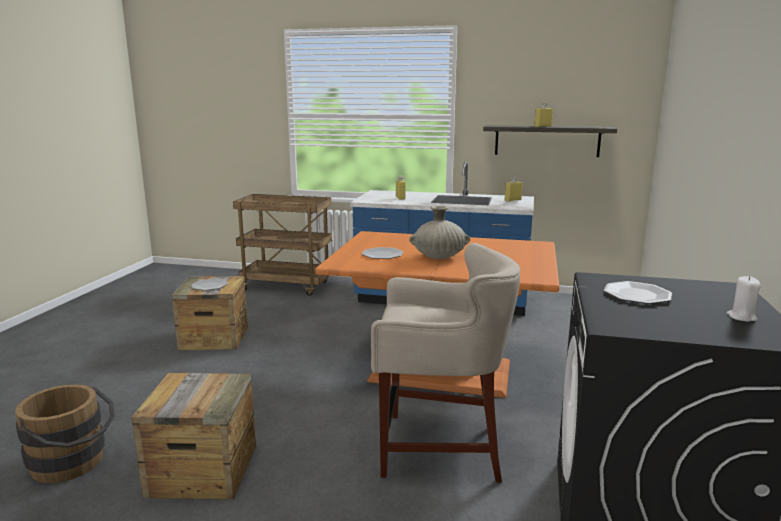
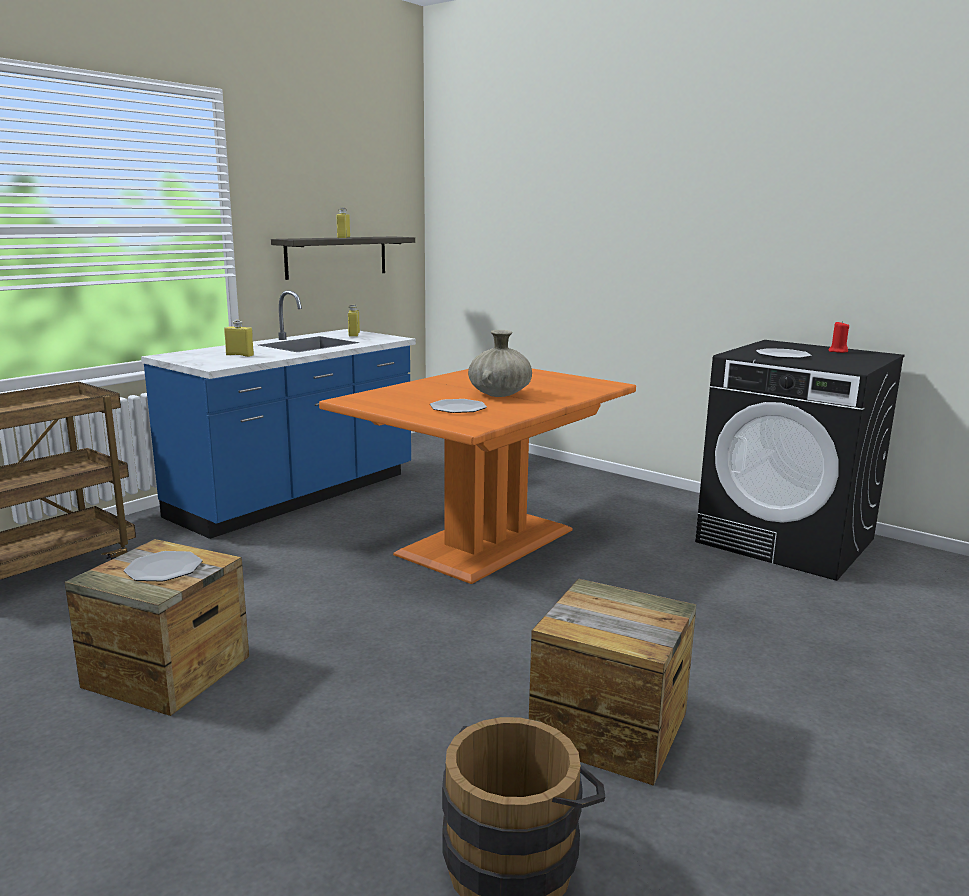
camera: 65 degrees left, 0 degrees up
beige stool [371,243,520,483] -> none
white candle [727,276,761,322] -> red candle [828,321,849,353]

